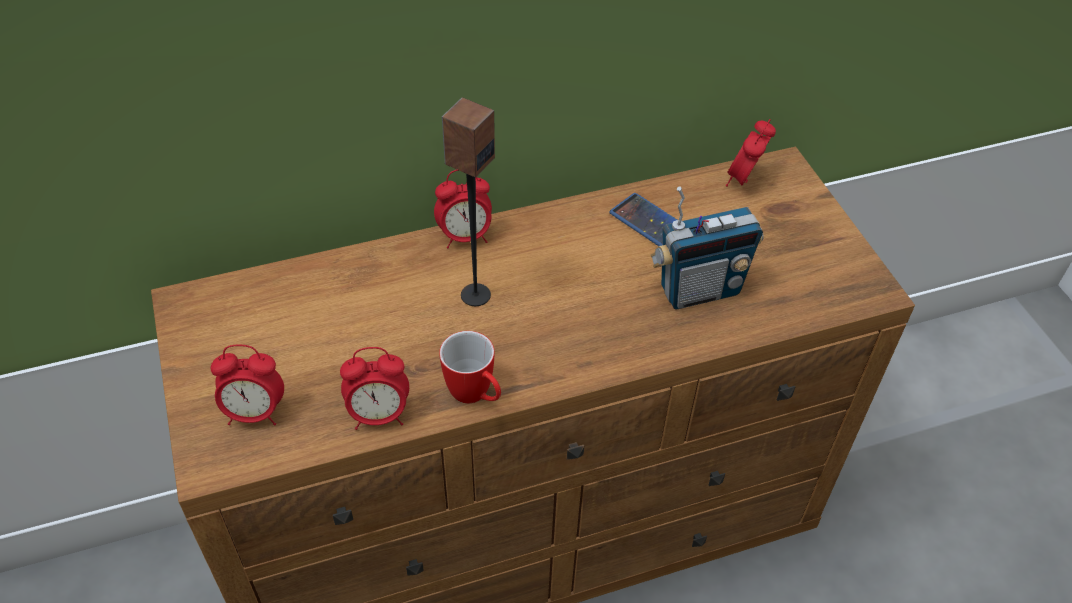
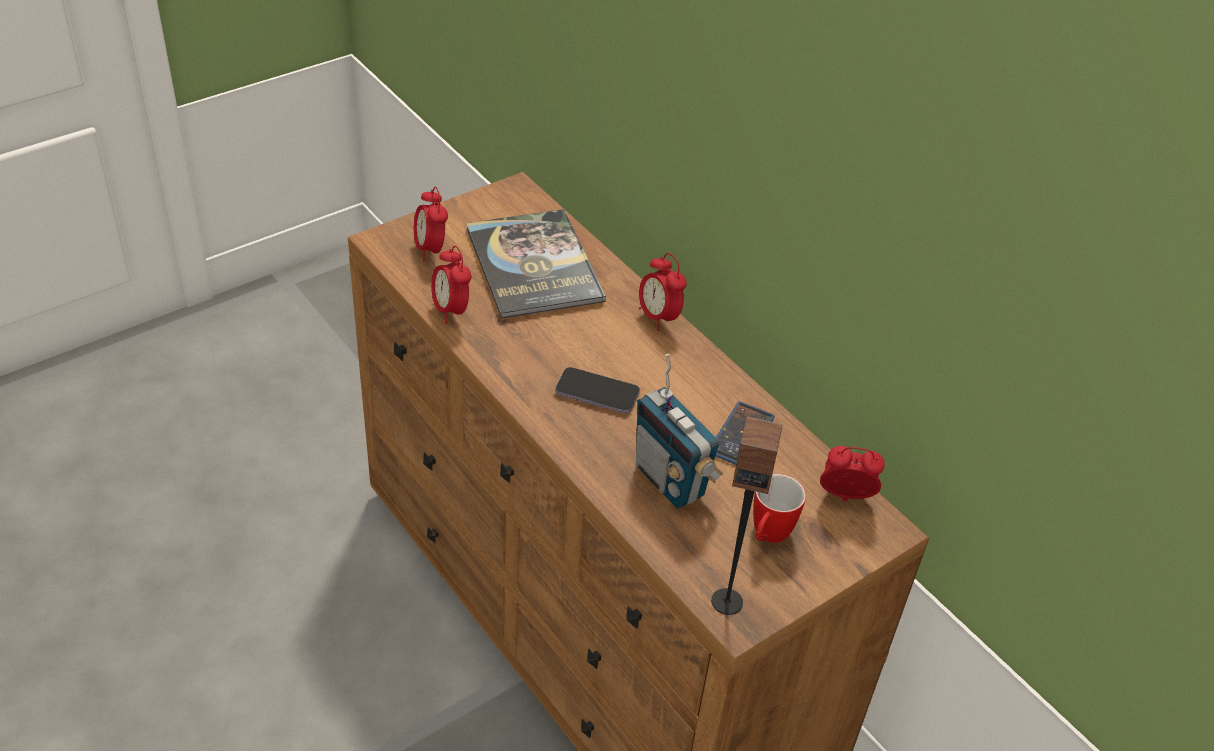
camera: 70 degrees right, 5 degrees down
mug [439,331,501,403] -> mug moved to [753,474,806,543]
speaker [442,98,495,306] -> speaker moved to [711,417,783,615]
none -> book [467,209,606,319]
none -> phone [555,367,640,414]

